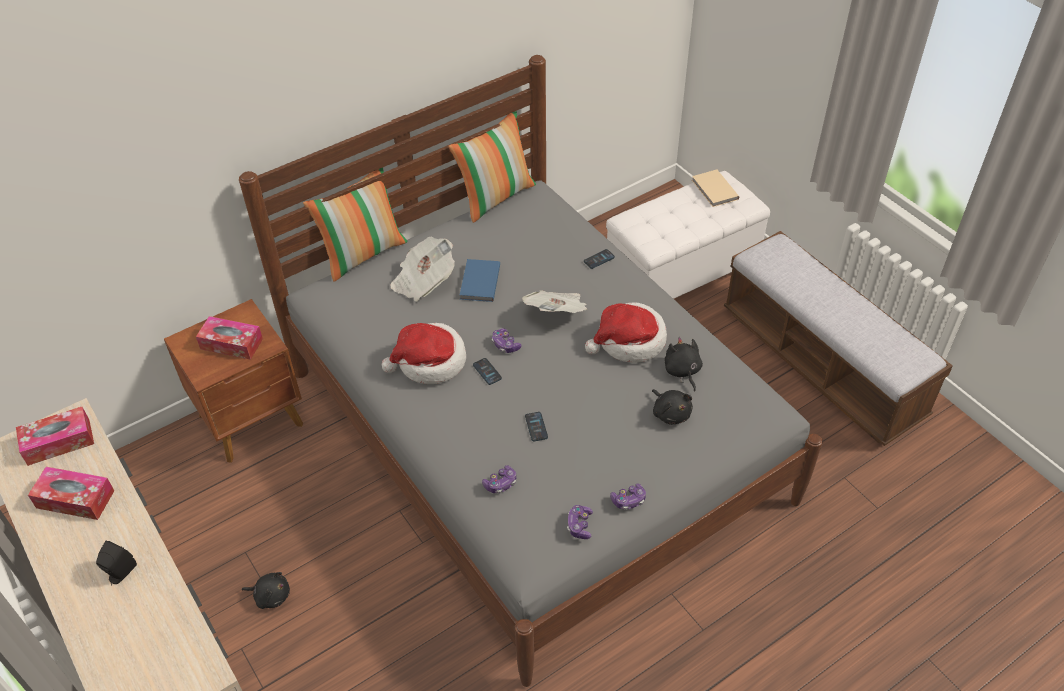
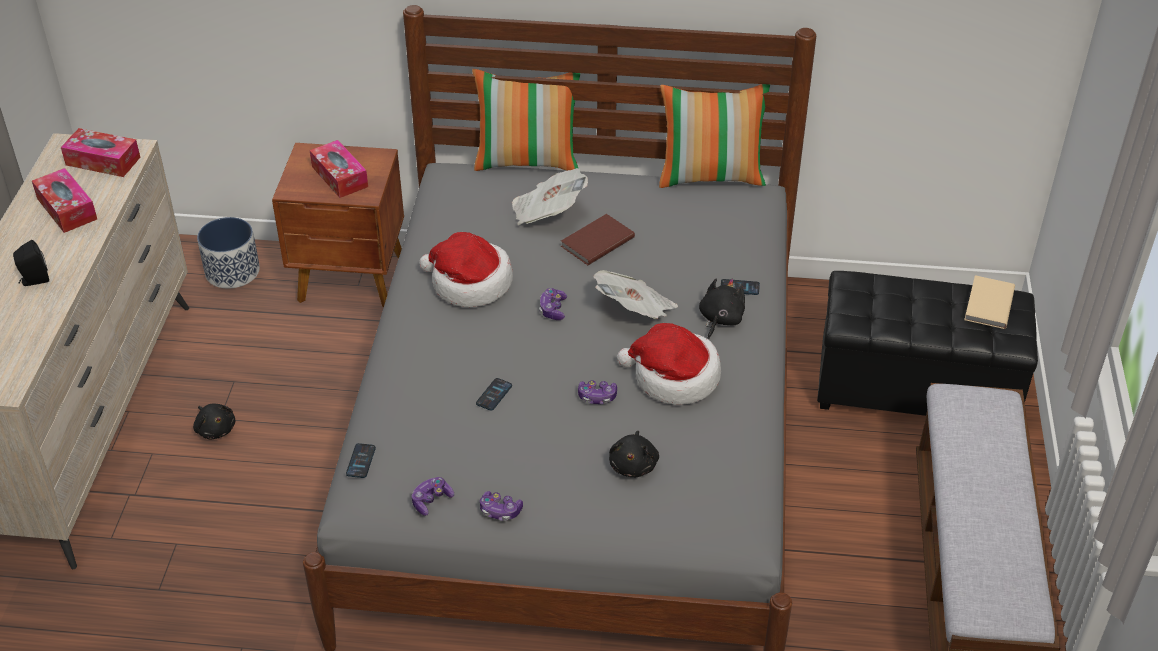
camera: 40 degrees right, 5 degrees down
blue book [460,259,500,302] -> brown book [561,214,635,265]
phone [473,358,502,385] -> phone moved to [346,443,376,478]
game controller [482,465,516,494] -> game controller moved to [578,380,617,404]
white ottoman [606,171,770,299] -> black ottoman [817,271,1038,416]
black plush toy [664,337,703,392] -> black plush toy moved to [699,278,745,340]
none -> planter [197,217,260,289]

